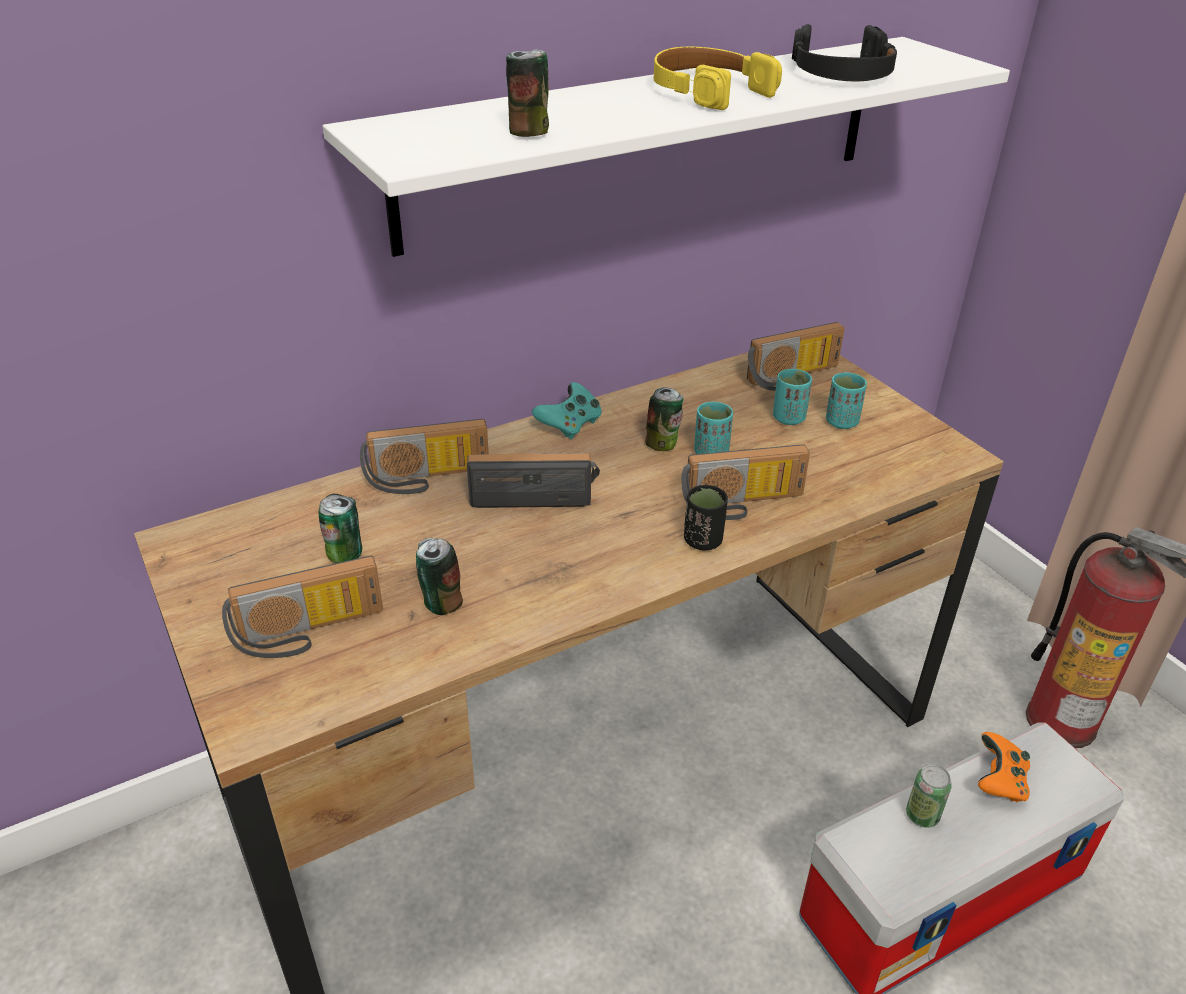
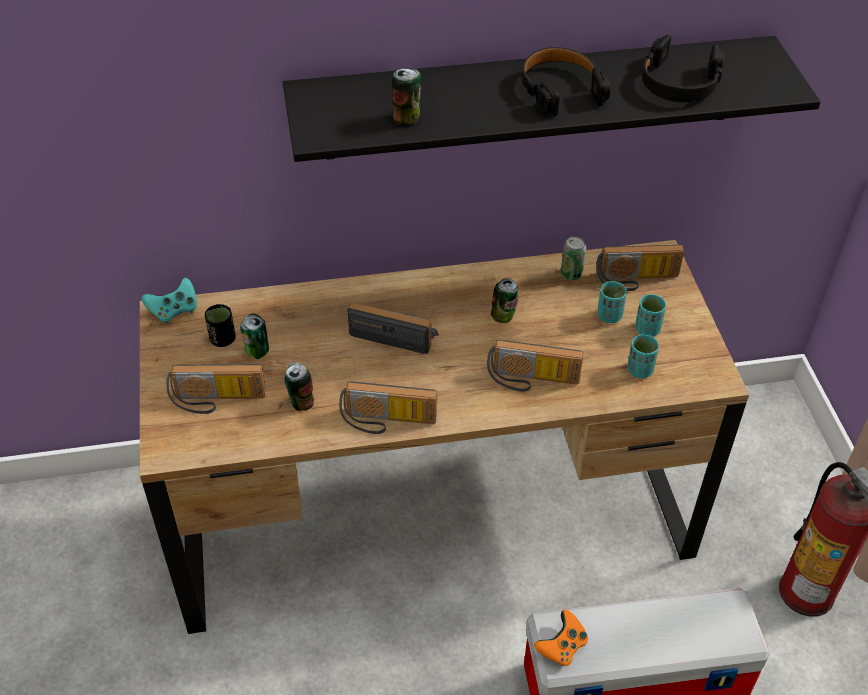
camera: 20 degrees right, 10 degrees up
white shelf [323,37,1010,257] -> black shelf [283,36,821,162]
radio [360,419,489,494] -> radio moved to [339,381,437,434]
turquoise game controller [532,382,602,439] -> turquoise game controller moved to [142,278,197,324]
yellow headphones [654,47,782,110] -> black headphones [522,47,610,116]
black cup [684,485,728,550] -> black cup moved to [205,304,236,347]
turquoise cup [694,402,733,454] -> turquoise cup moved to [627,334,659,378]
can [906,764,952,828] -> can moved to [560,237,586,280]
orange game controller [978,732,1030,802] -> orange game controller moved to [534,609,588,666]

